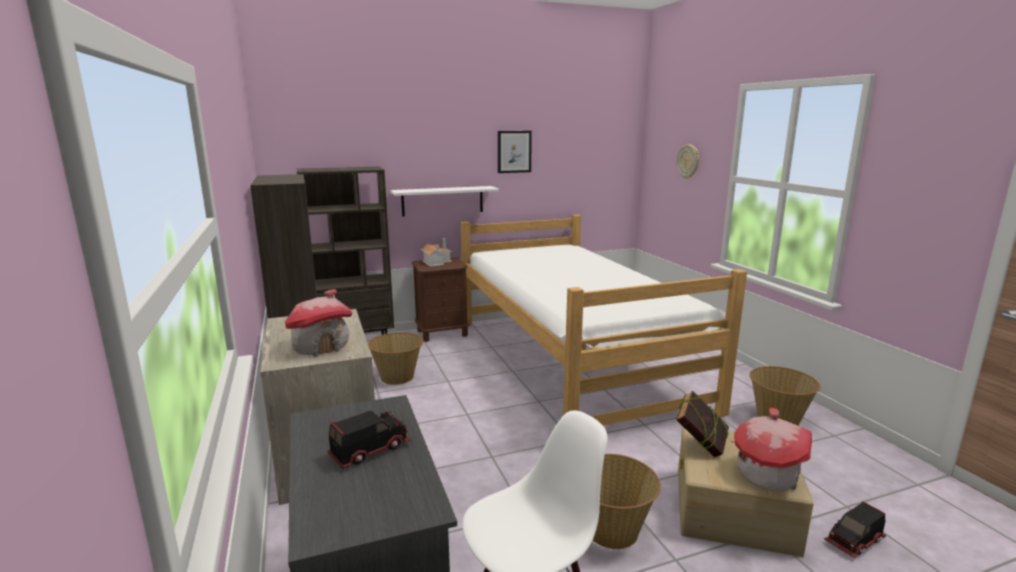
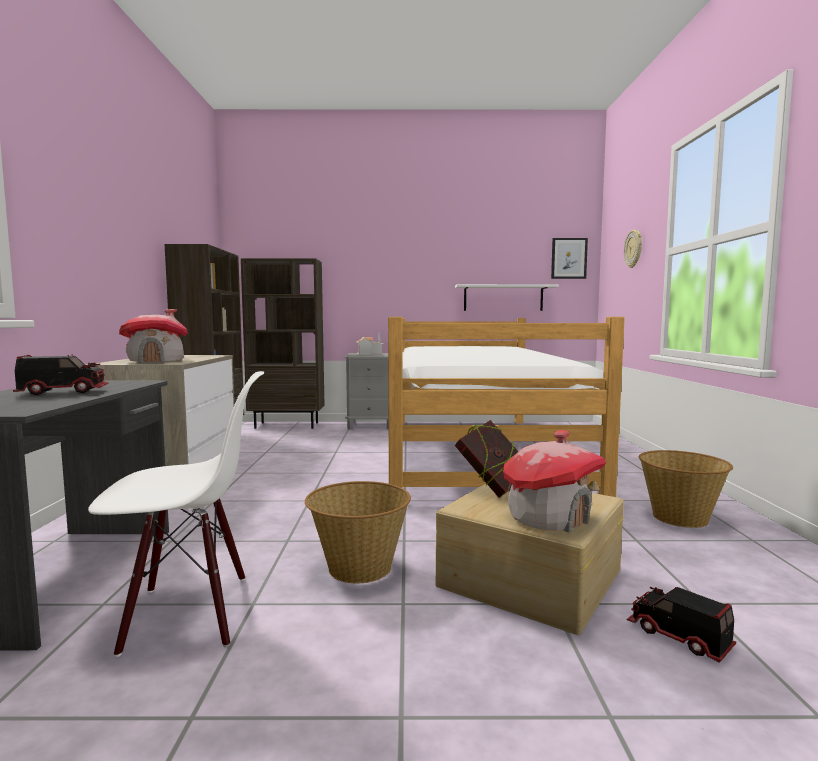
camera: 20 degrees right, 10 degrees down
basket [368,332,423,385] -> none
white shelf [391,186,499,217] -> white shelf moved to [455,284,559,311]
brown nightstand [412,258,469,342] -> grey nightstand [344,353,389,429]
picture [498,131,532,173] -> picture moved to [551,238,588,279]
toy truck [824,502,886,559] -> toy truck turned 60 degrees clockwise [626,587,736,663]

